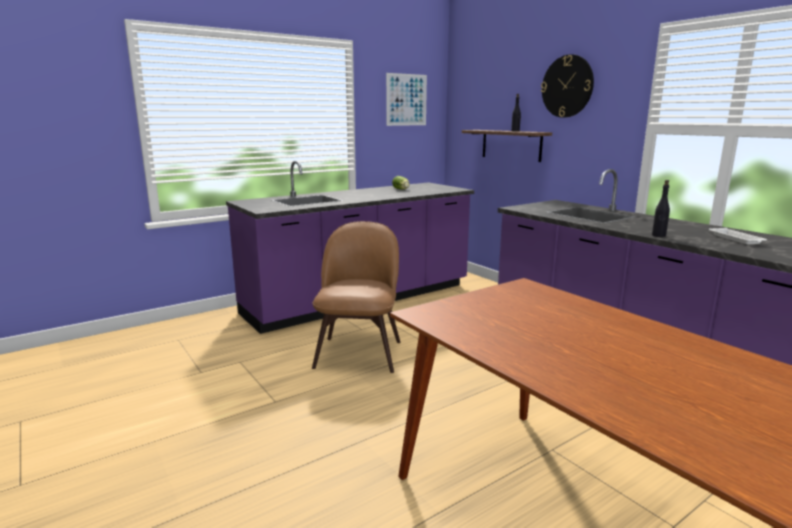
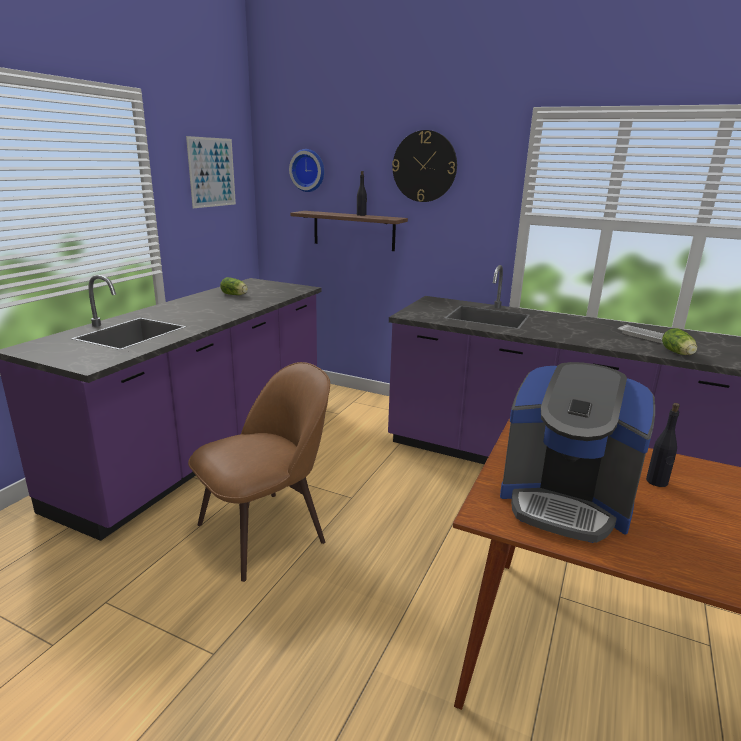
camera: 30 degrees left, 5 degrees up
brown chair [312,221,401,373] -> brown chair turned 75 degrees clockwise [188,362,330,582]
black bottle [652,180,670,237] -> black bottle moved to [646,403,680,487]
none -> wall clock [289,149,324,192]
none -> coffee machine [500,362,655,543]
none -> lettuce [662,328,697,355]

